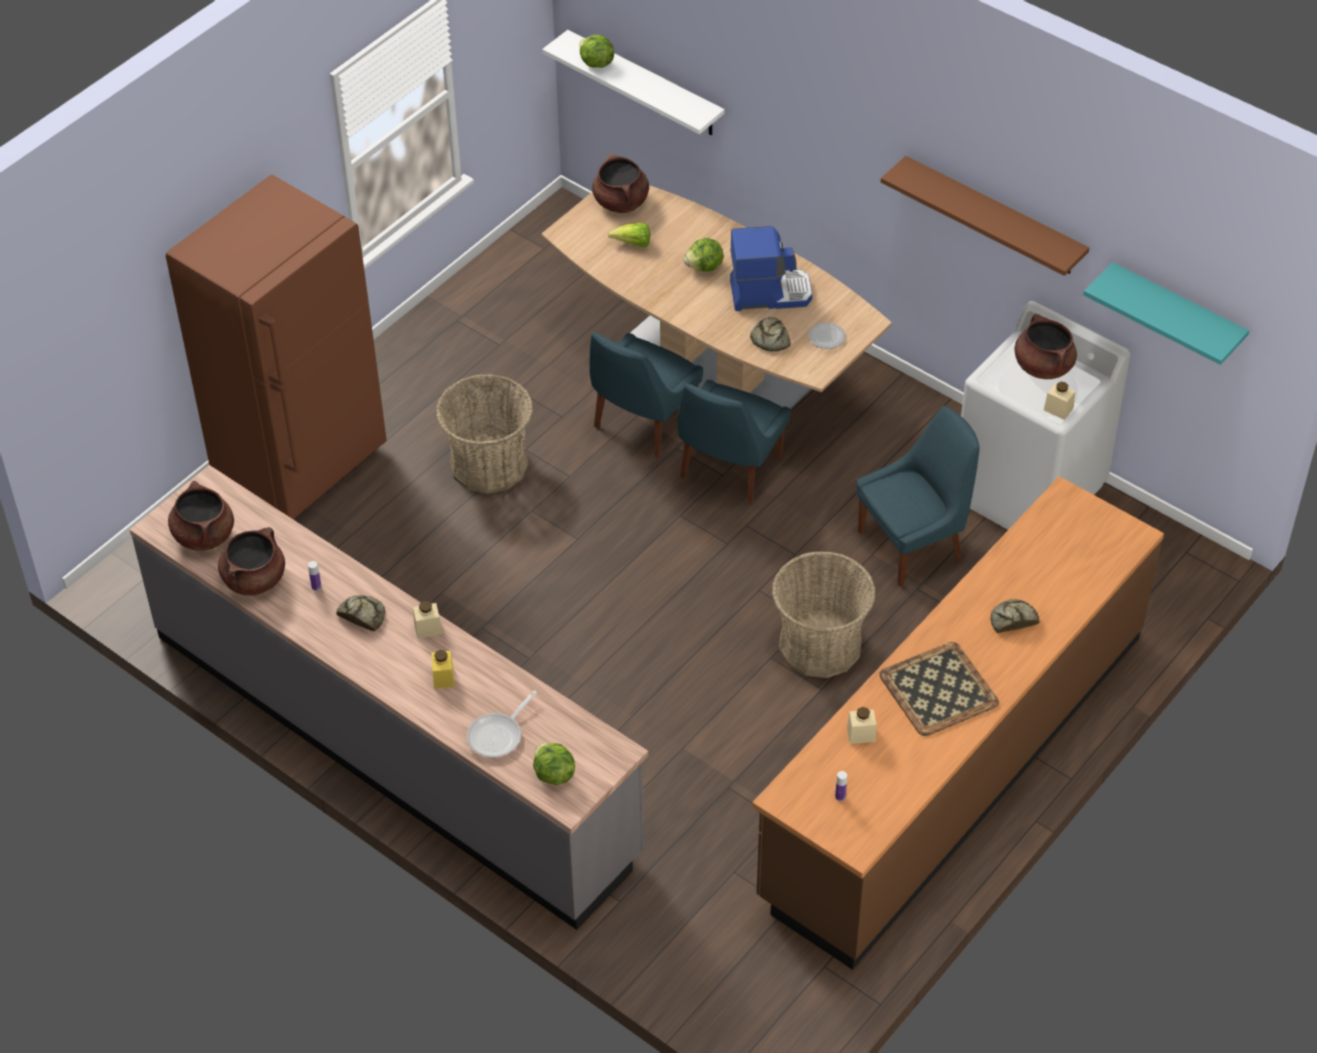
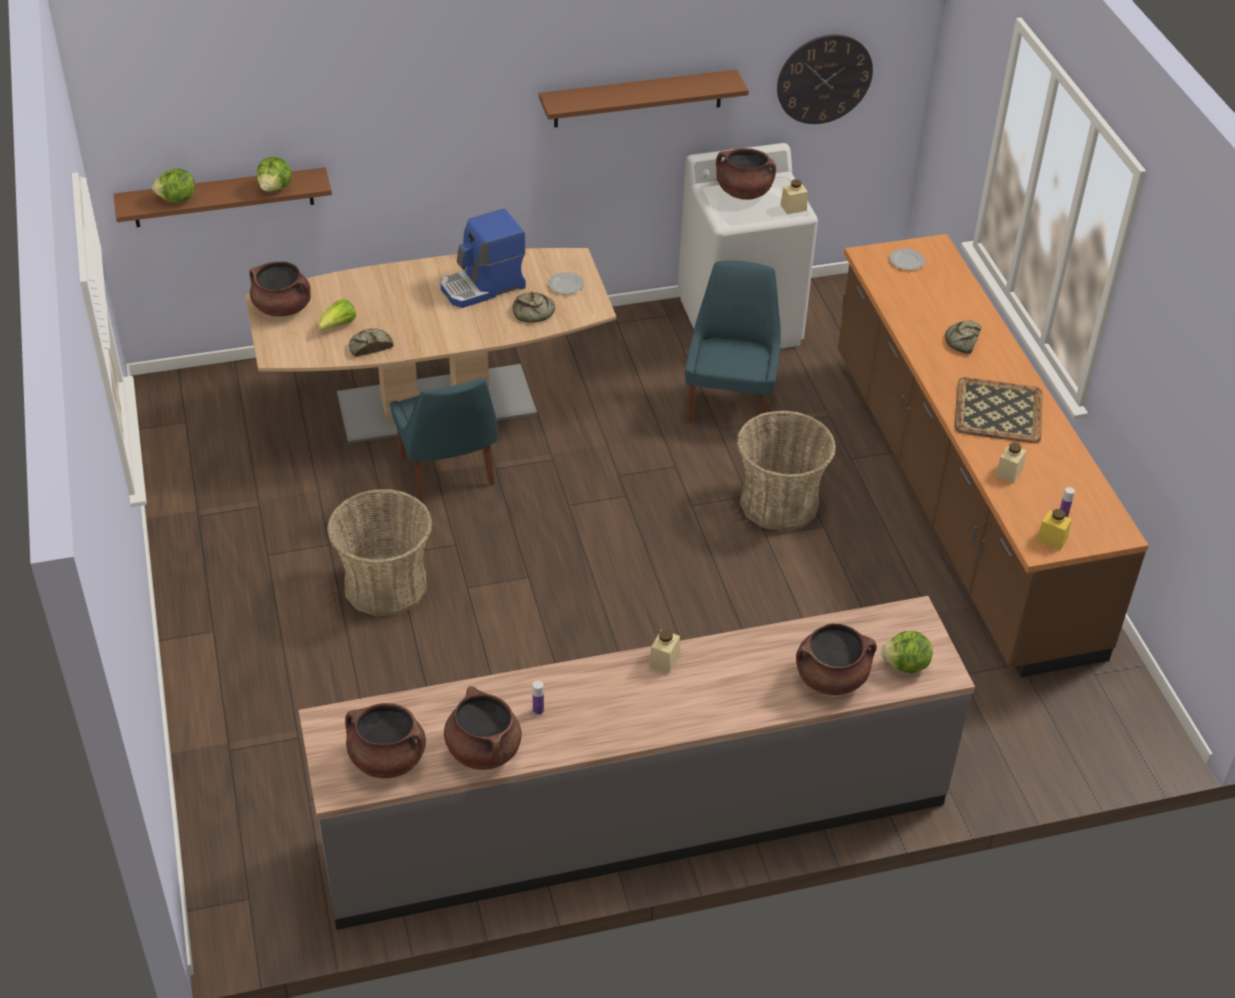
camera: 55 degrees left, 5 degrees down
brown fridge [166,175,387,519] -> none
bread [336,595,385,631] -> bread moved to [349,328,393,357]
yellow jar [431,650,454,689] -> yellow jar moved to [1036,509,1072,550]
frying pan [467,690,537,758] -> brown cooking pot [796,623,877,695]
white shelf [542,30,725,135] -> brown shelf [114,167,332,227]
blue chair [678,380,791,504] -> none
lettuce [684,238,724,272] -> lettuce moved to [257,157,292,192]
coffee machine [730,226,812,311] -> coffee machine turned 150 degrees counterclockwise [441,209,526,308]
turquoise shelf [1083,262,1249,365] -> wall clock [777,34,873,124]
none -> plate [889,249,925,270]

